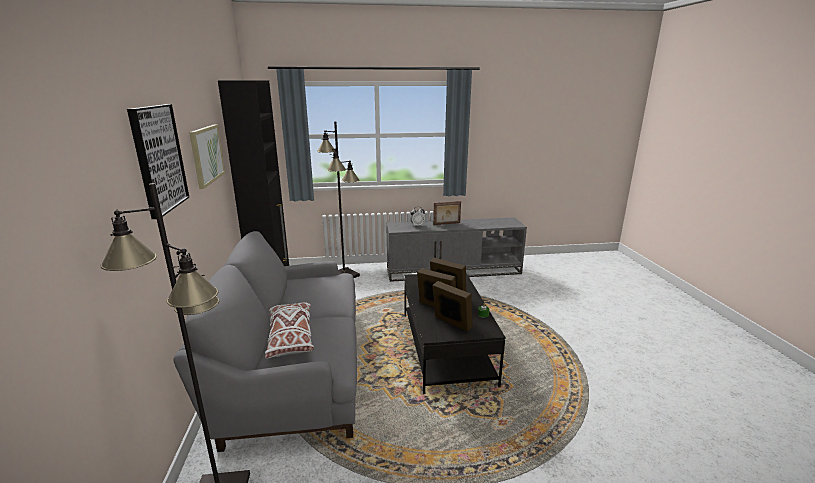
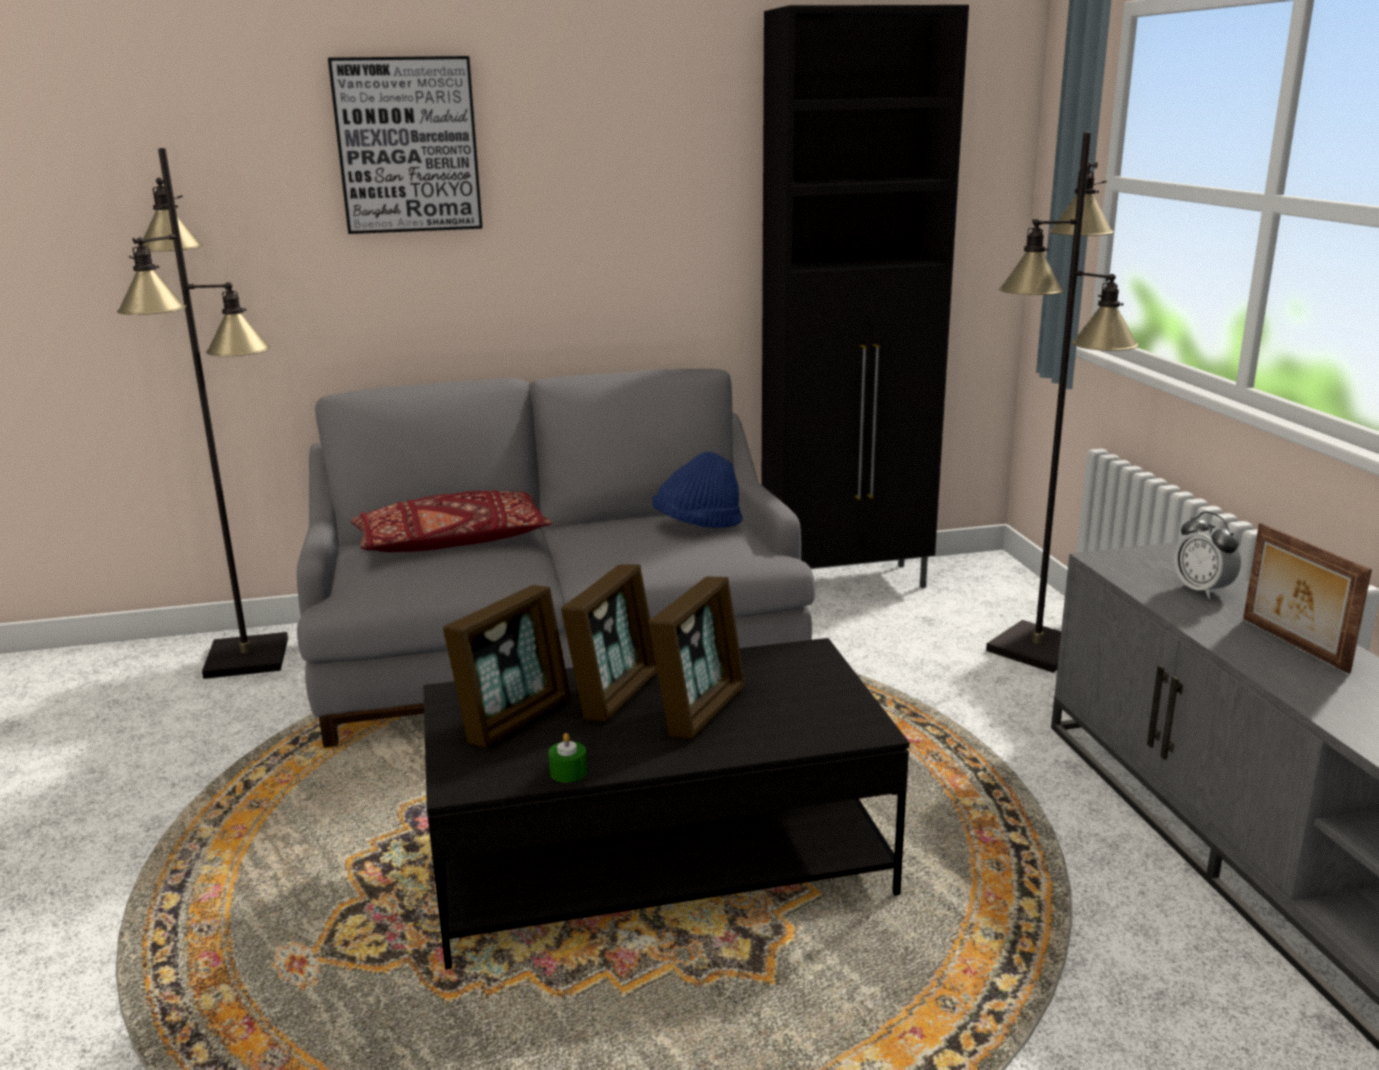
camera: 85 degrees right, 0 degrees up
picture [189,124,225,189] -> none
white pillow [265,303,314,359] -> red pillow [351,490,552,552]
none -> blue hat [653,452,743,528]

